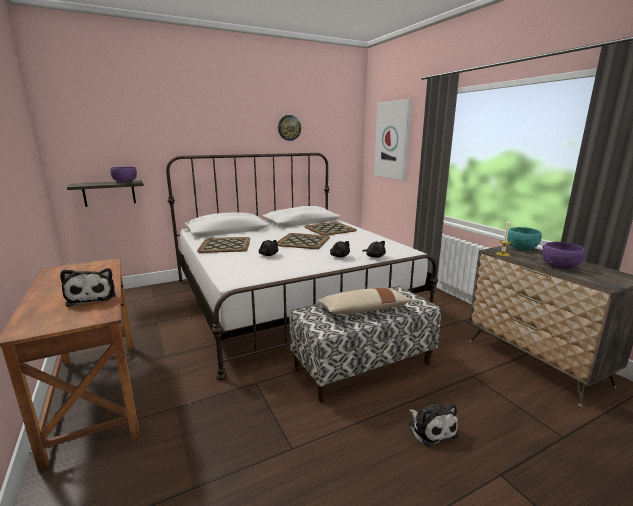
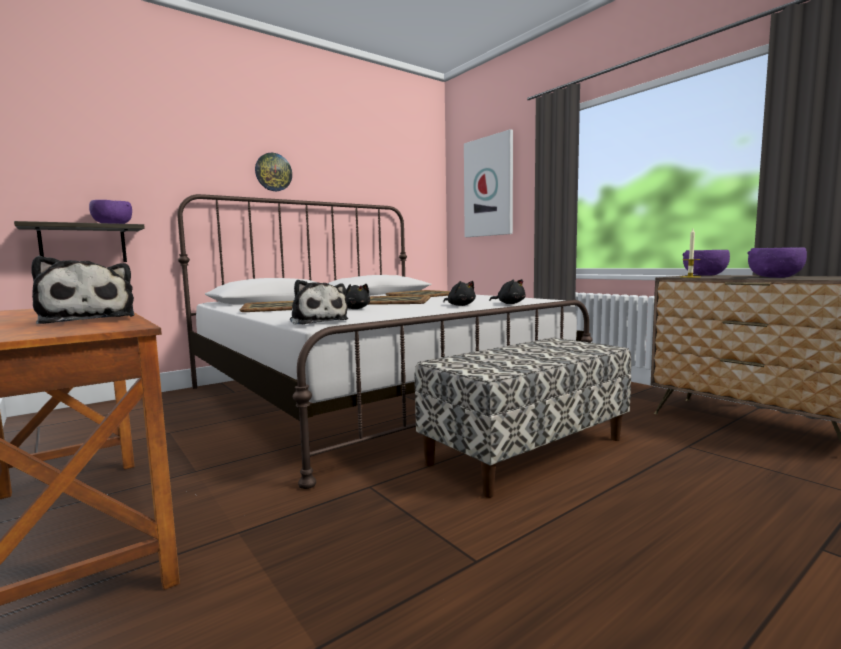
camera: 10 degrees left, 10 degrees down
wall clock [278,115,301,141] -> wall clock moved to [255,153,292,191]
beige pillow [317,288,413,314] -> none
plush toy [409,404,458,447] -> plush toy moved to [290,280,348,324]
turquoise bowl [507,227,542,250] -> purple bowl [683,250,730,276]

